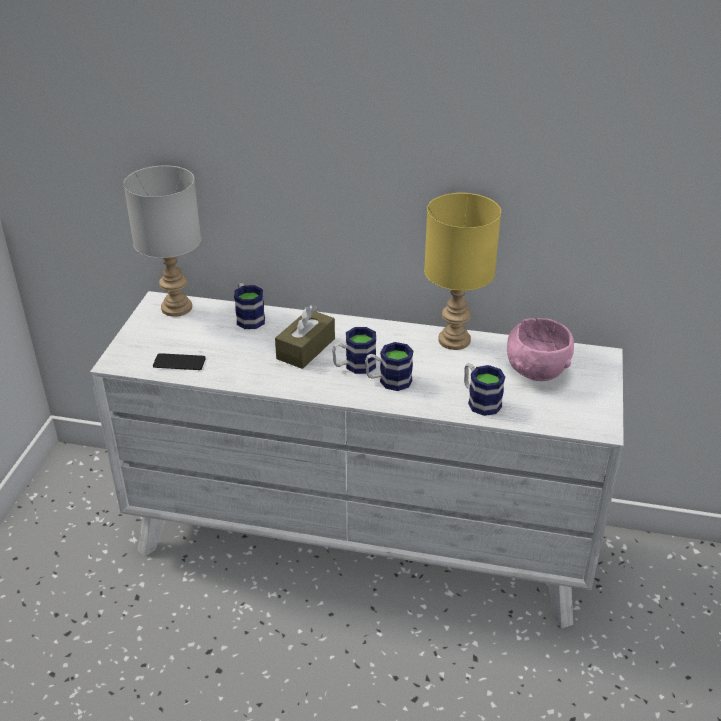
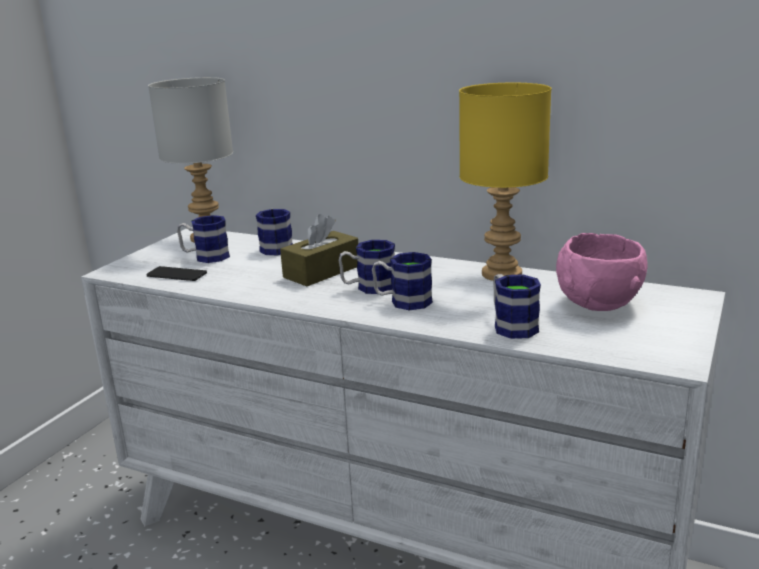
camera: 15 degrees right, 15 degrees down
none -> mug [177,215,230,263]

